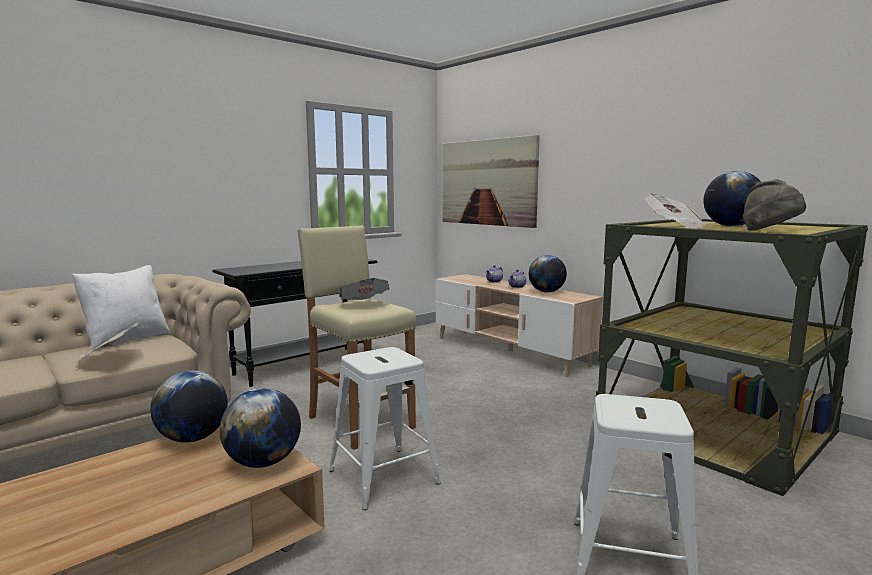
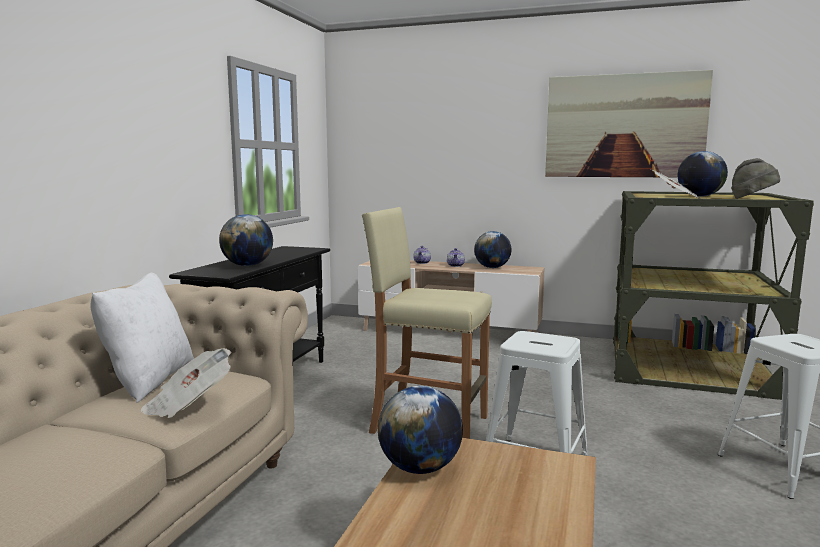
camera: 30 degrees left, 0 degrees up
globe [220,388,301,468] -> globe moved to [219,214,273,266]
newspaper [339,278,390,300] -> none
picture [442,135,540,228] -> picture moved to [545,70,713,178]

